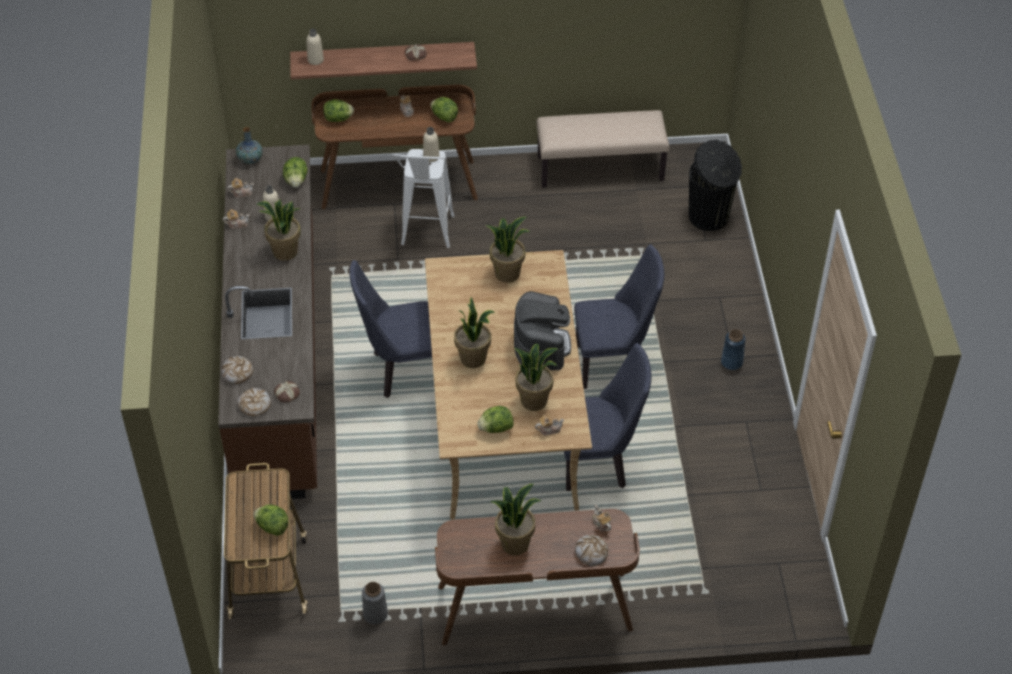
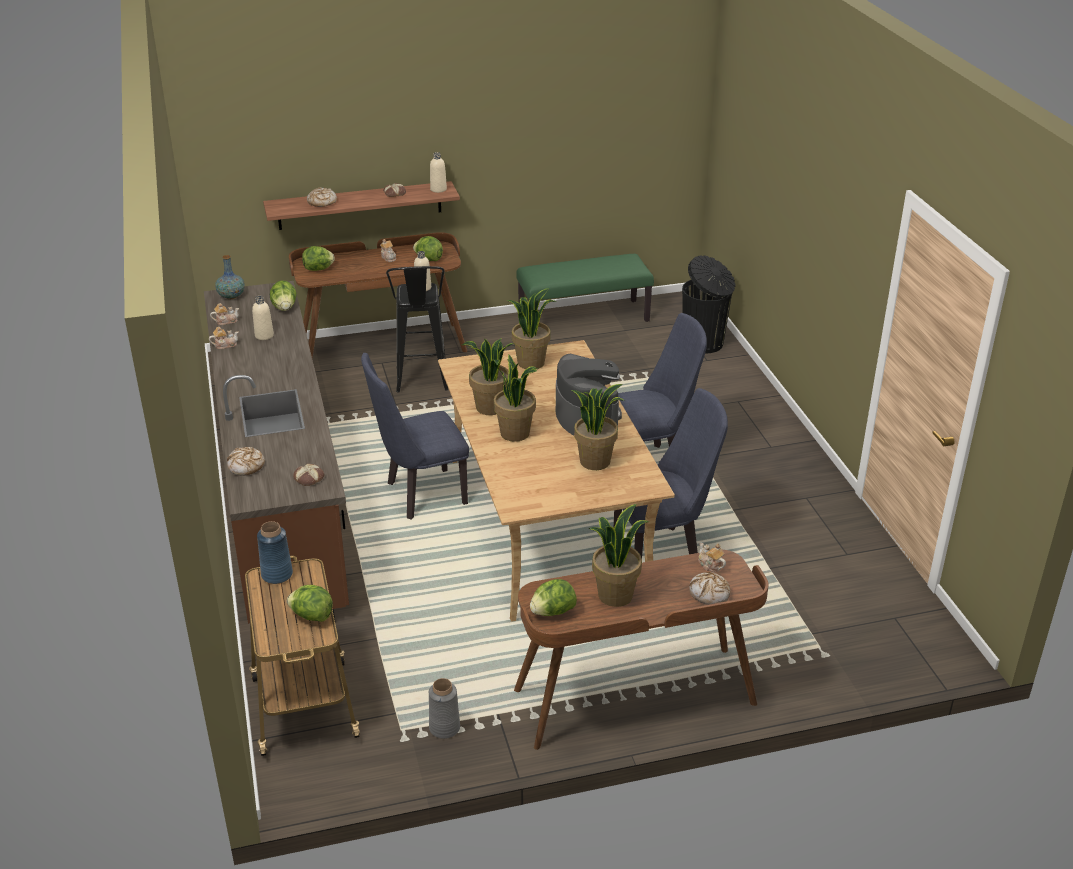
camera: 10 degrees left, 15 degrees down
bread [238,388,271,416] -> bread moved to [307,187,337,207]
potted plant [256,200,301,261] -> potted plant moved to [462,338,515,415]
beige bottle [306,29,324,65] -> beige bottle moved to [430,152,447,193]
white stool [392,149,455,248] -> black stool [386,266,448,393]
lettuce [477,406,514,433] -> lettuce moved to [530,579,577,616]
teapot [535,415,564,435] -> none
beige bench [536,110,669,188] -> green bench [516,254,654,322]
blue vase [721,329,746,370] -> blue vase moved to [257,521,293,584]

